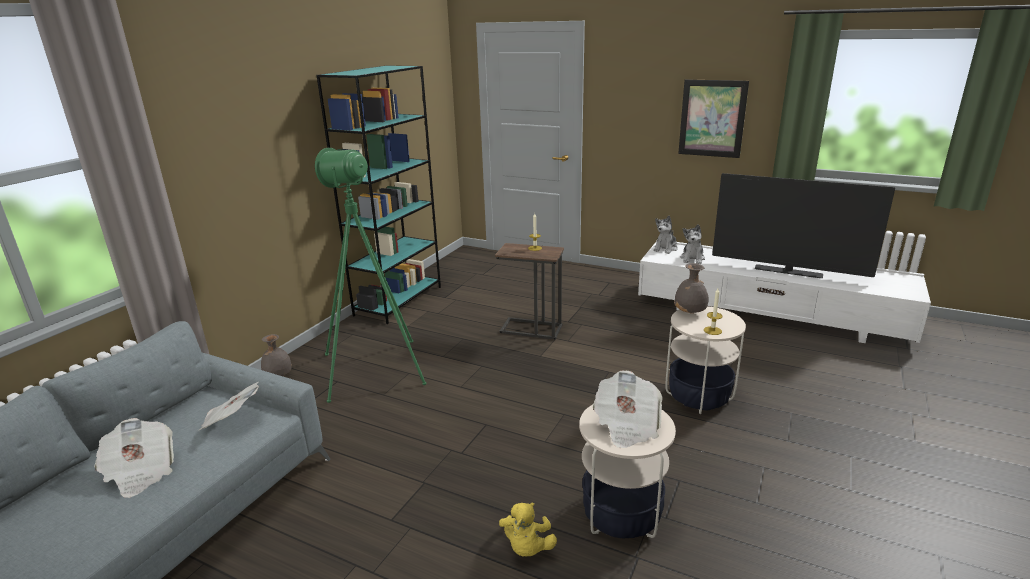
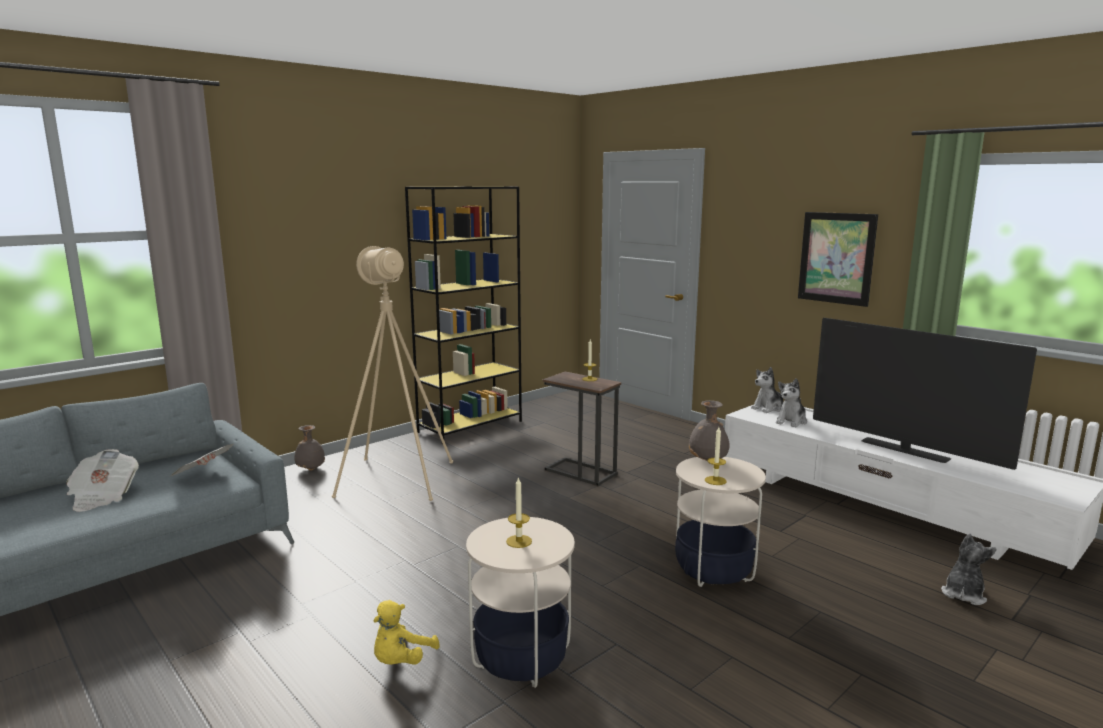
camera: 20 degrees right, 10 degrees down
green floor lamp [315,148,426,403] -> beige floor lamp [332,246,453,501]
turquoise bookcase [317,66,441,324] -> yellow bookcase [405,186,522,439]
newspaper [593,371,663,448] -> candle [506,477,532,548]
none -> plush toy [941,533,997,605]

